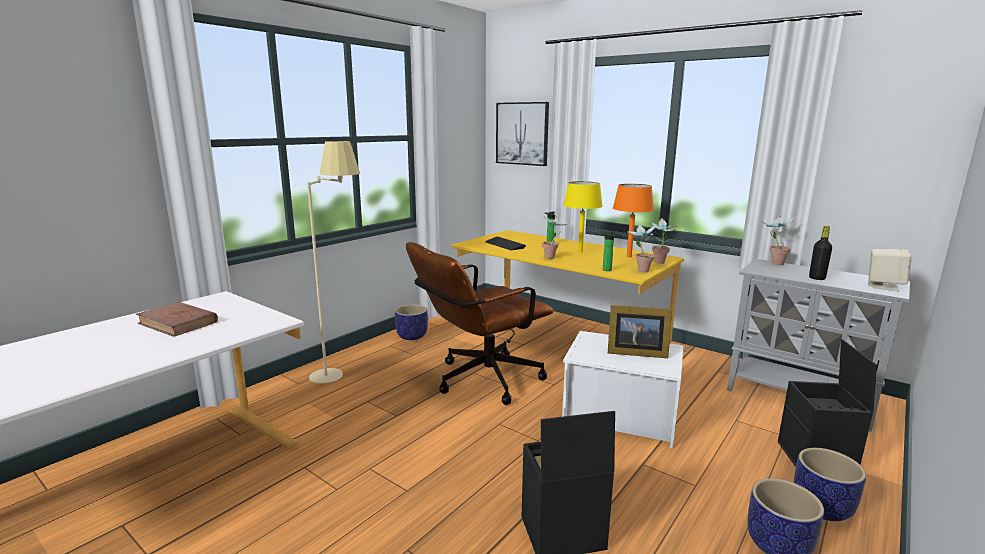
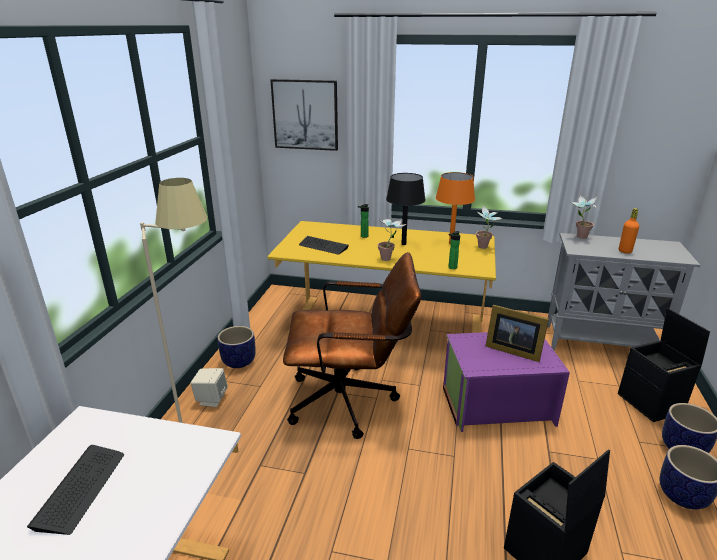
camera: 25 degrees left, 10 degrees up
brown book [136,302,218,337] -> keyboard [27,445,124,535]
brown office chair [406,242,554,405] -> brown office chair turned 120 degrees counterclockwise [283,252,421,439]
white storage box [562,331,683,449] -> purple storage box [443,332,570,432]
yellow table lamp [564,181,603,253] -> black table lamp [386,173,426,245]
picture frame [608,305,672,358] -> picture frame turned 45 degrees clockwise [485,305,549,362]
potted plant [626,225,656,272] -> none
black bottle [809,226,832,280] -> orange bottle [619,208,639,254]
beige speaker [868,249,912,292] -> beige speaker moved to [191,368,228,407]

